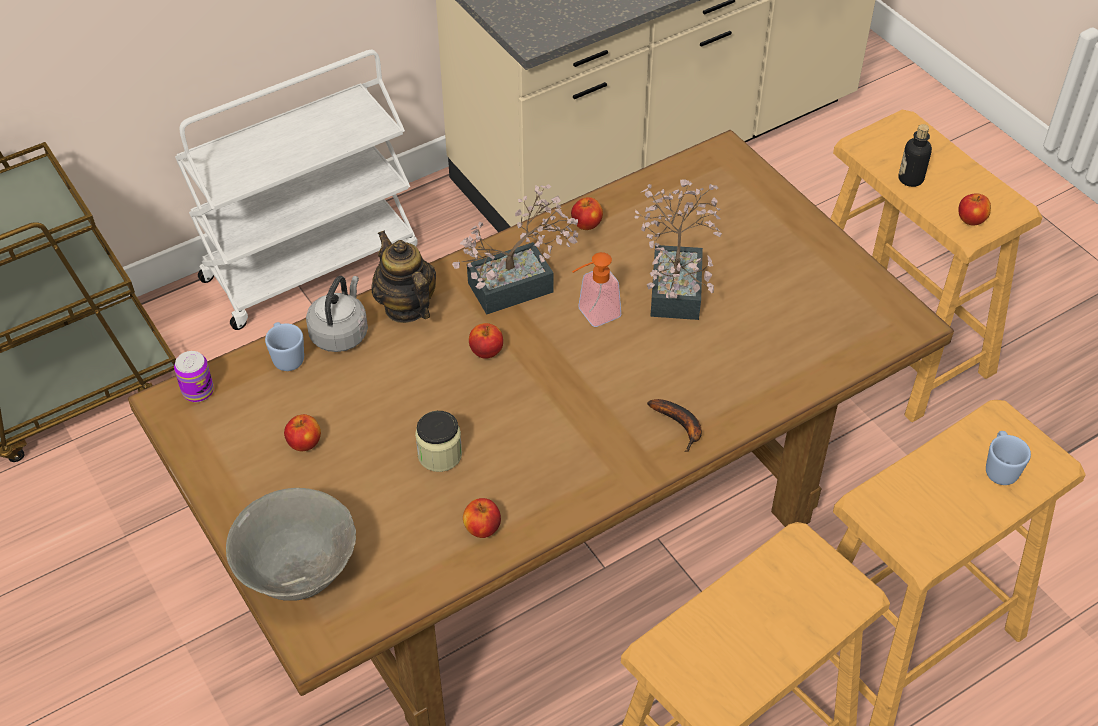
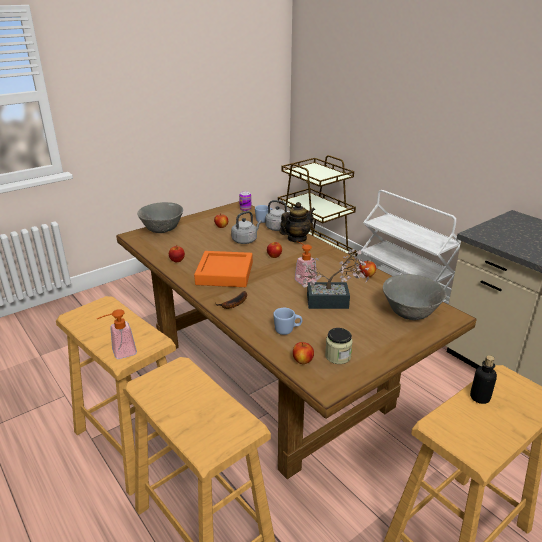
camera: 85 degrees right, 20 degrees down
jar [415,411,462,472] -> jar moved to [325,328,353,364]
potted plant [452,184,578,315] -> none
apple [958,193,991,226] -> apple moved to [293,342,314,364]
blue mug [986,431,1031,485] -> blue mug moved to [273,308,302,335]
none -> soap dispenser [97,309,137,359]
none -> orange tray [194,251,253,287]
none -> grey kettle [231,211,262,244]
none -> grey bowl [383,274,447,320]

